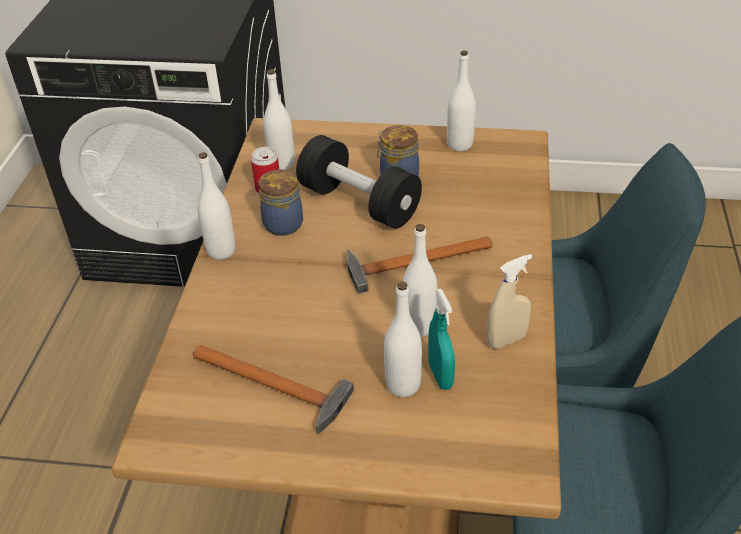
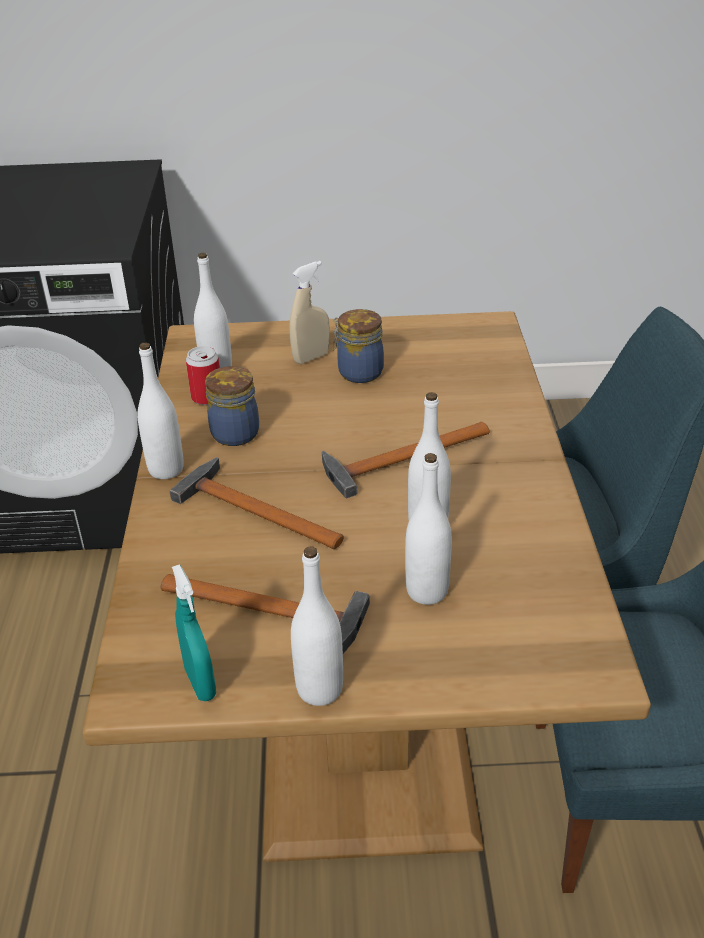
camera: 10 degrees left, 5 degrees down
black dumbbell [296,135,422,229] -> none
turquoise spray bottle [428,289,455,390] -> turquoise spray bottle moved to [172,564,216,701]
white bottle [447,50,476,151] -> white bottle moved to [291,546,343,706]
beige spray bottle [487,254,532,349] -> beige spray bottle moved to [290,261,330,364]
none -> hammer [170,457,344,549]

